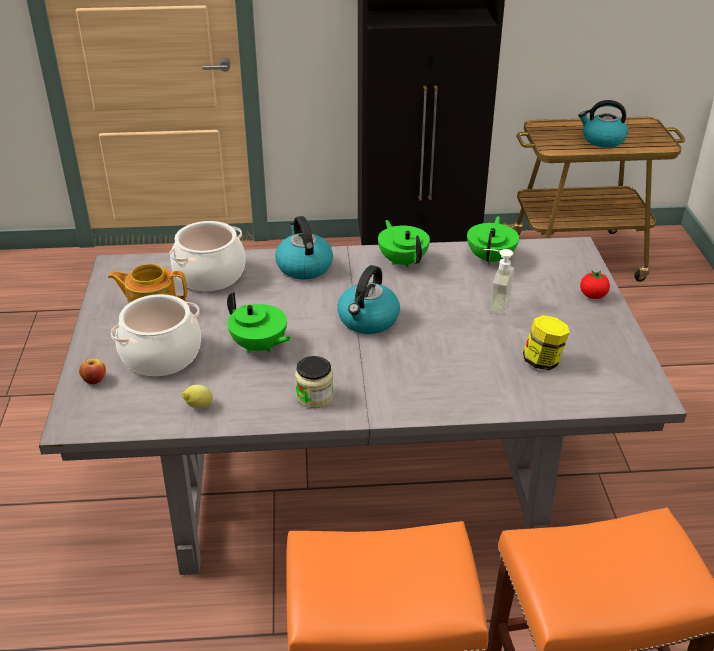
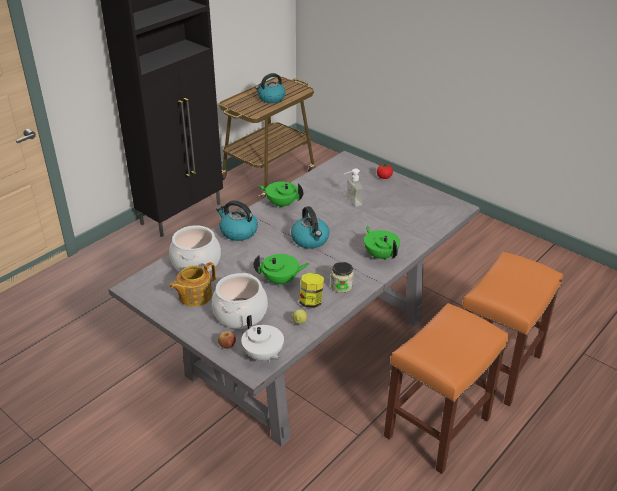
camera: 45 degrees left, 0 degrees up
green teapot [467,216,519,265] -> green teapot moved to [364,227,400,260]
jar [523,315,570,370] -> jar moved to [299,273,324,308]
none -> white teapot [241,315,284,362]

